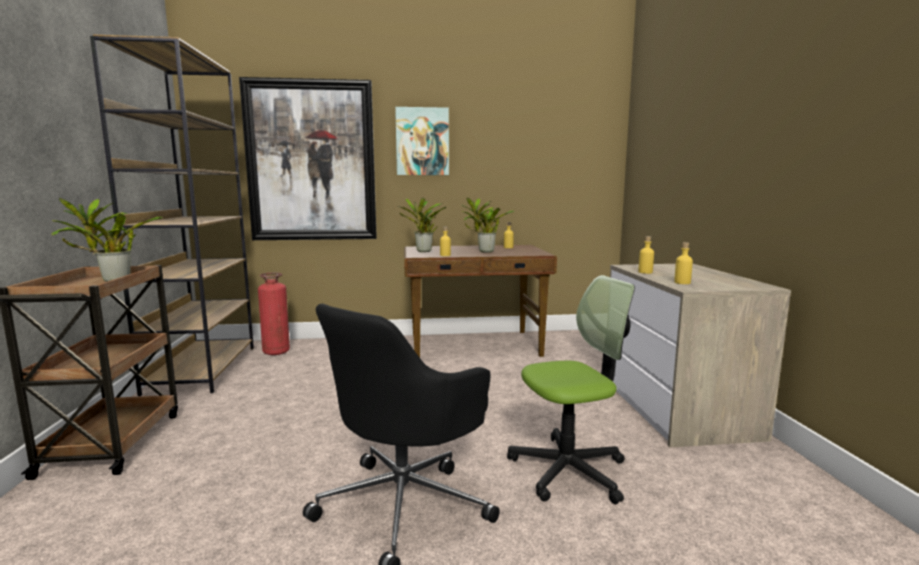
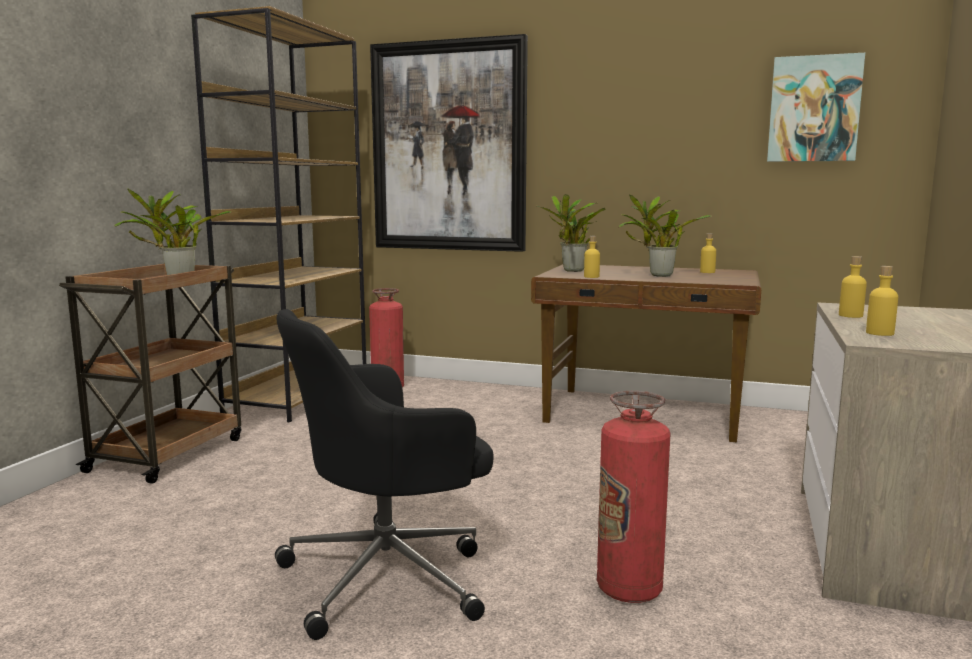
camera: 25 degrees right, 0 degrees up
picture [395,107,449,175] -> picture moved to [767,53,865,162]
office chair [507,275,635,504] -> fire extinguisher [597,391,671,603]

